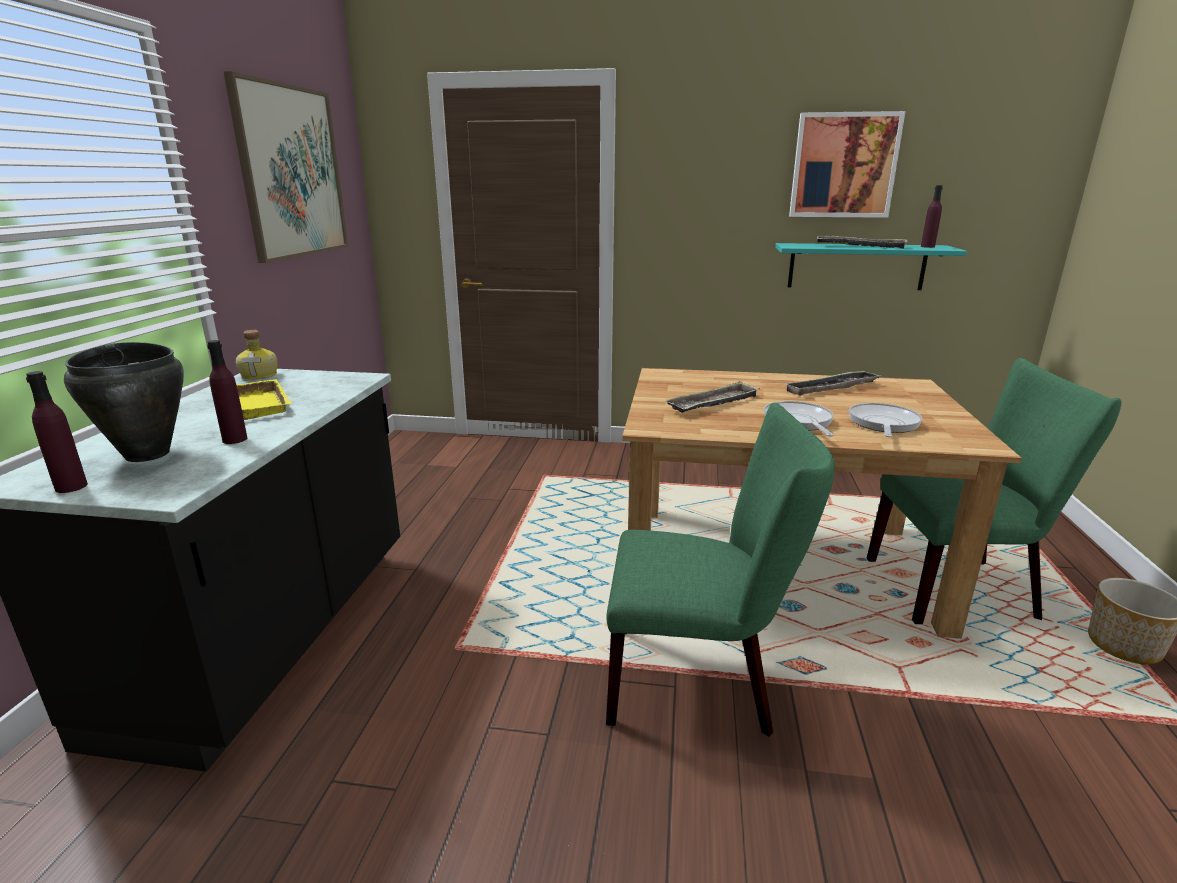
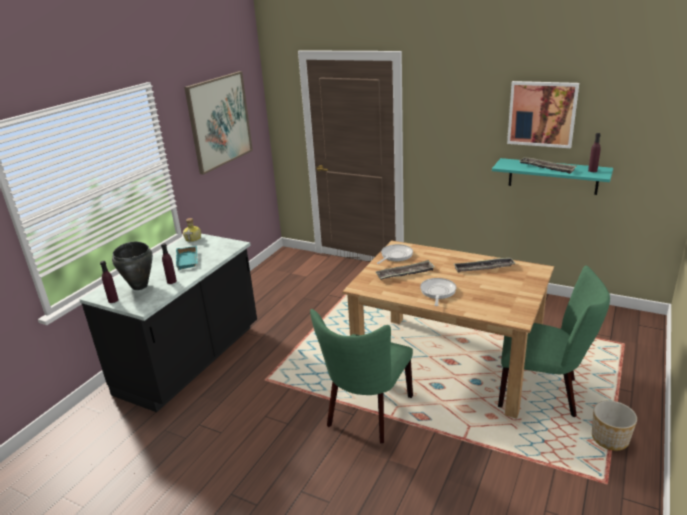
camera: 20 degrees right, 5 degrees up
yellow tray [236,379,292,420] -> turquoise tray [176,246,198,270]
green chair [606,403,835,737] -> green chair turned 90 degrees clockwise [310,309,413,444]
frying pan [849,403,923,437] -> frying pan moved to [377,244,413,264]

